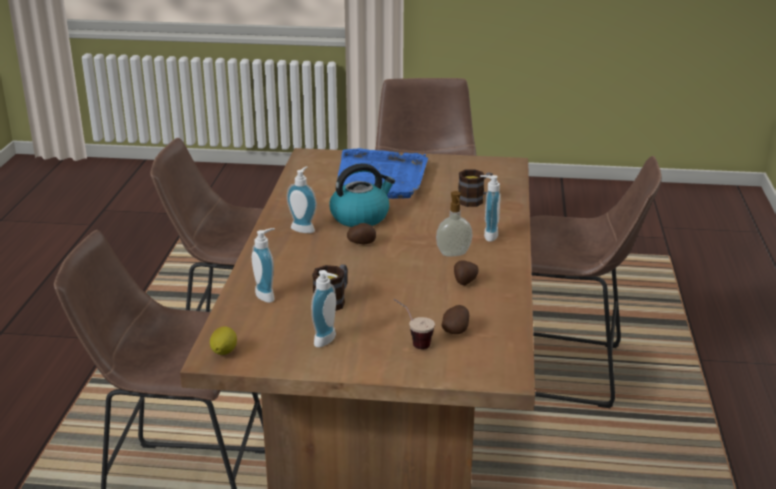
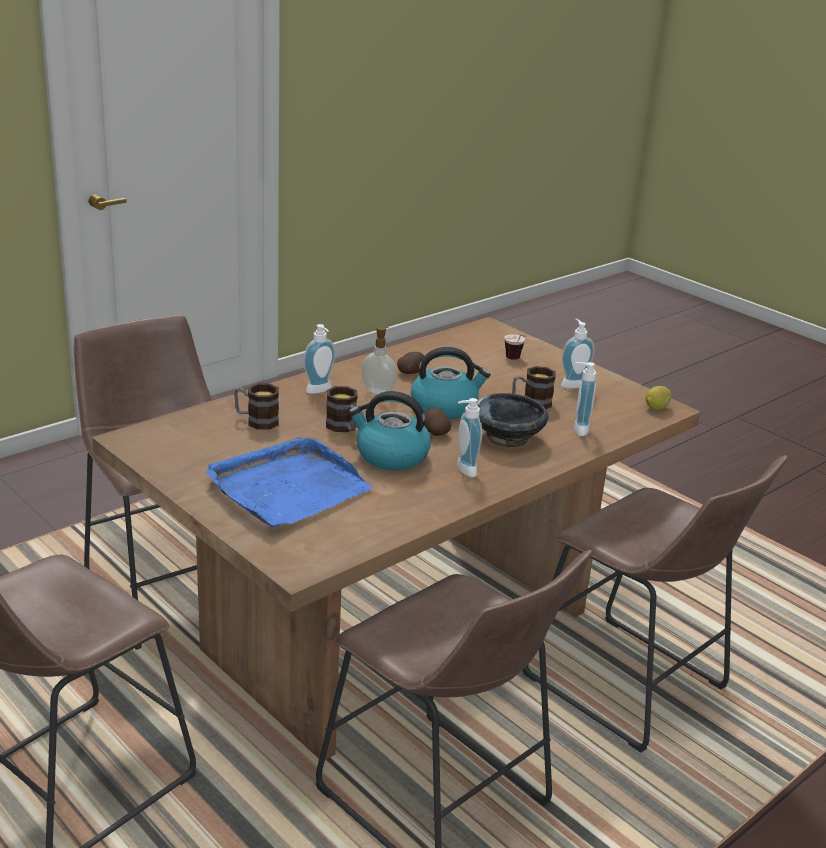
camera: 140 degrees left, 0 degrees up
potato [442,305,469,334] -> none
none -> mug [326,386,358,432]
none -> kettle [411,347,491,419]
none -> black bowl [476,393,548,448]

